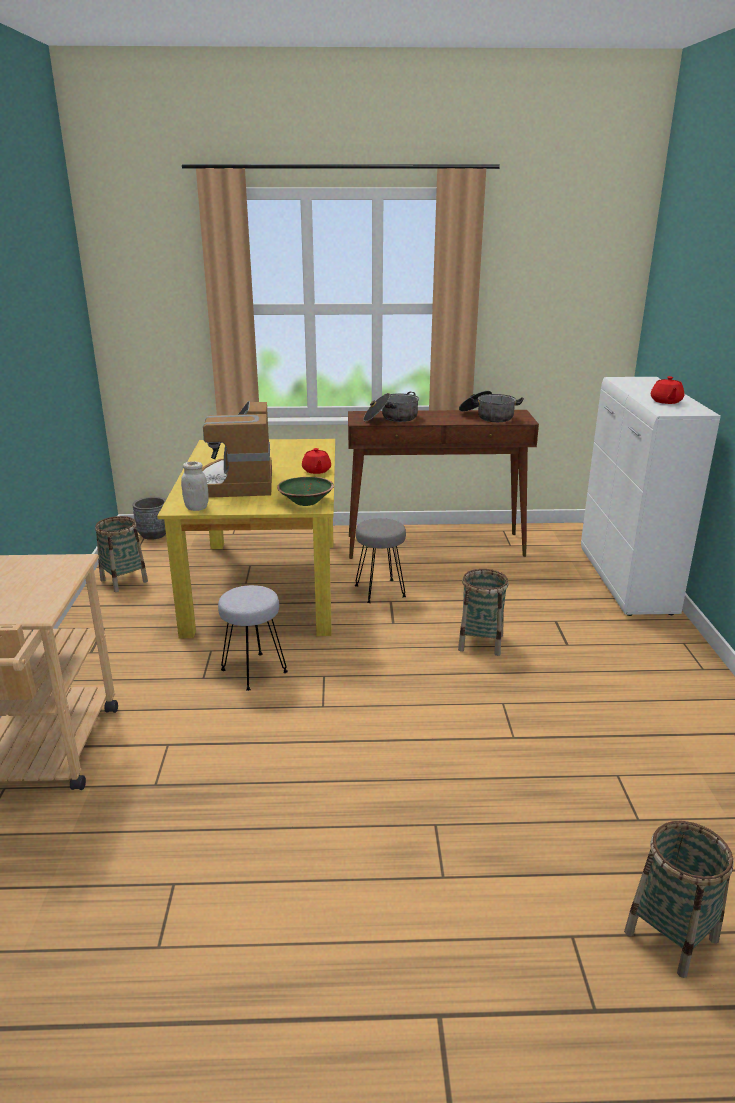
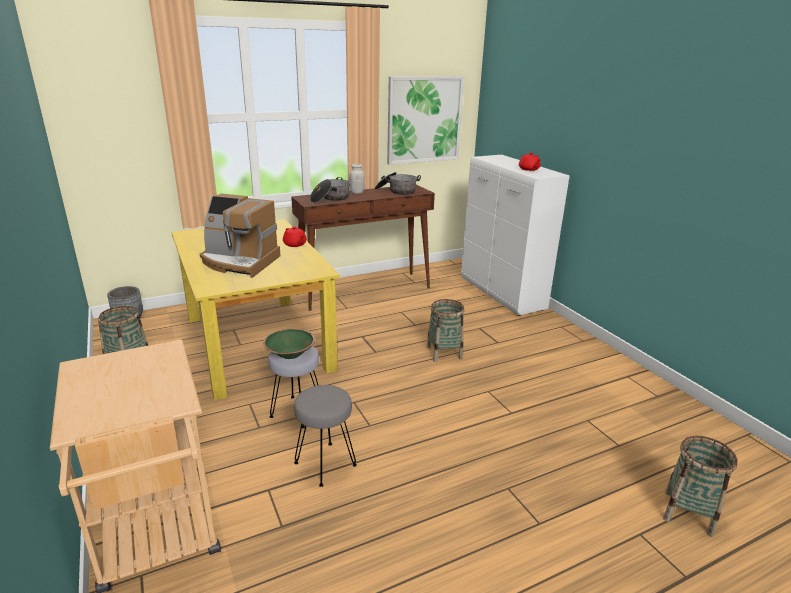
camera: 25 degrees left, 0 degrees up
white jar [181,461,209,511] -> white jar moved to [349,164,365,194]
coffee machine [202,401,272,498] -> coffee machine turned 45 degrees counterclockwise [200,194,281,278]
green bowl [277,477,334,506] -> green bowl moved to [263,329,315,359]
grey stool [355,518,406,603] -> grey stool moved to [294,385,357,487]
none -> picture [387,76,464,165]

